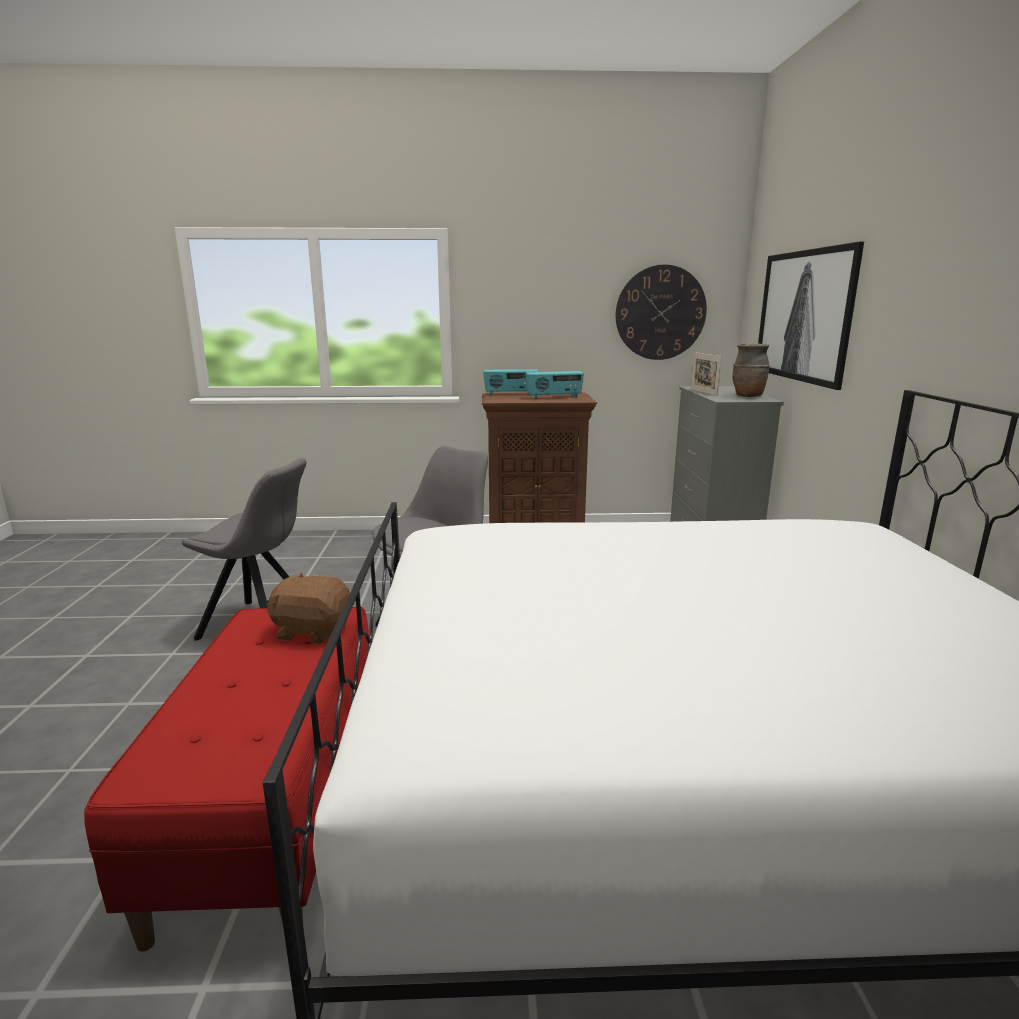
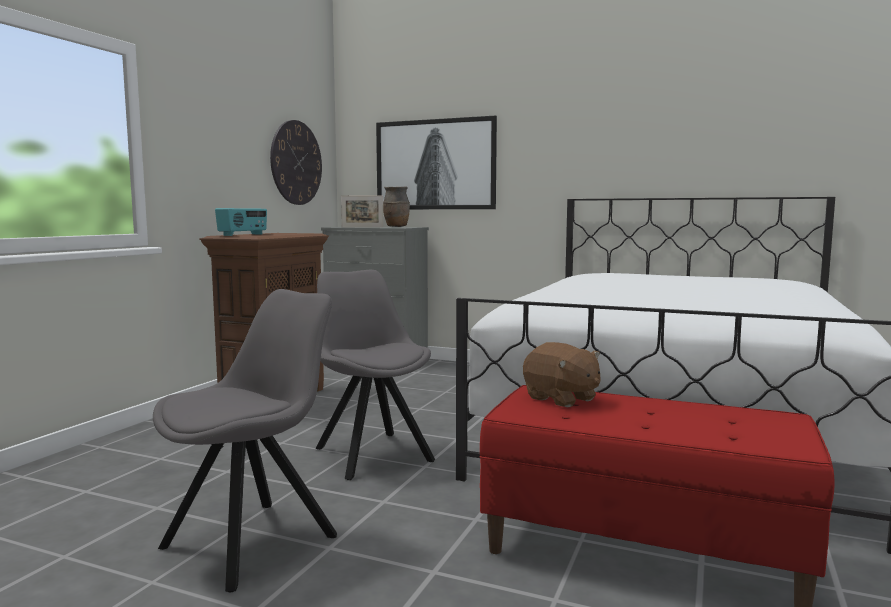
camera: 65 degrees left, 10 degrees down
brown plush toy [267,572,350,644] -> brown plush toy turned 75 degrees counterclockwise [523,342,600,407]
radio [526,371,584,399] -> none

